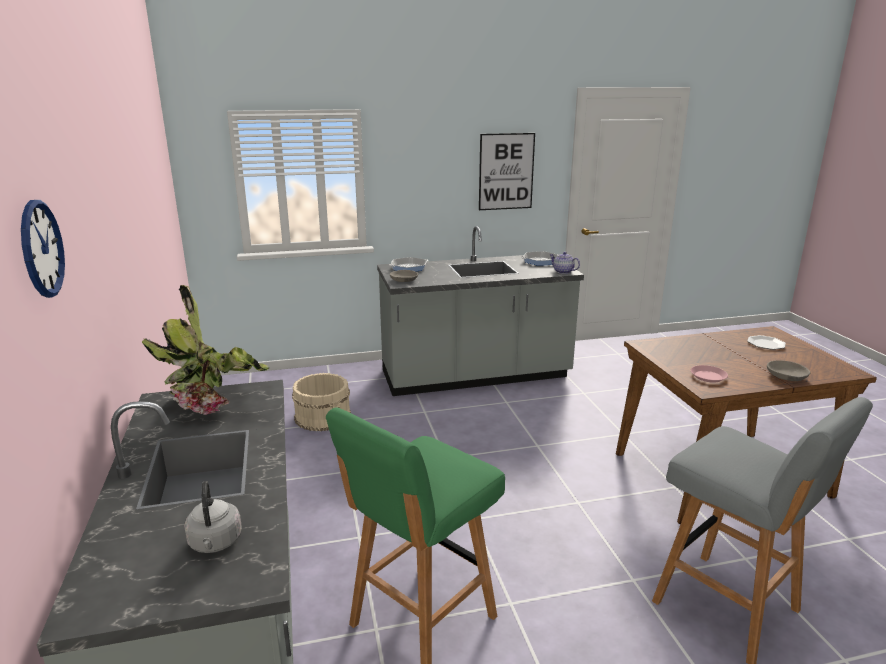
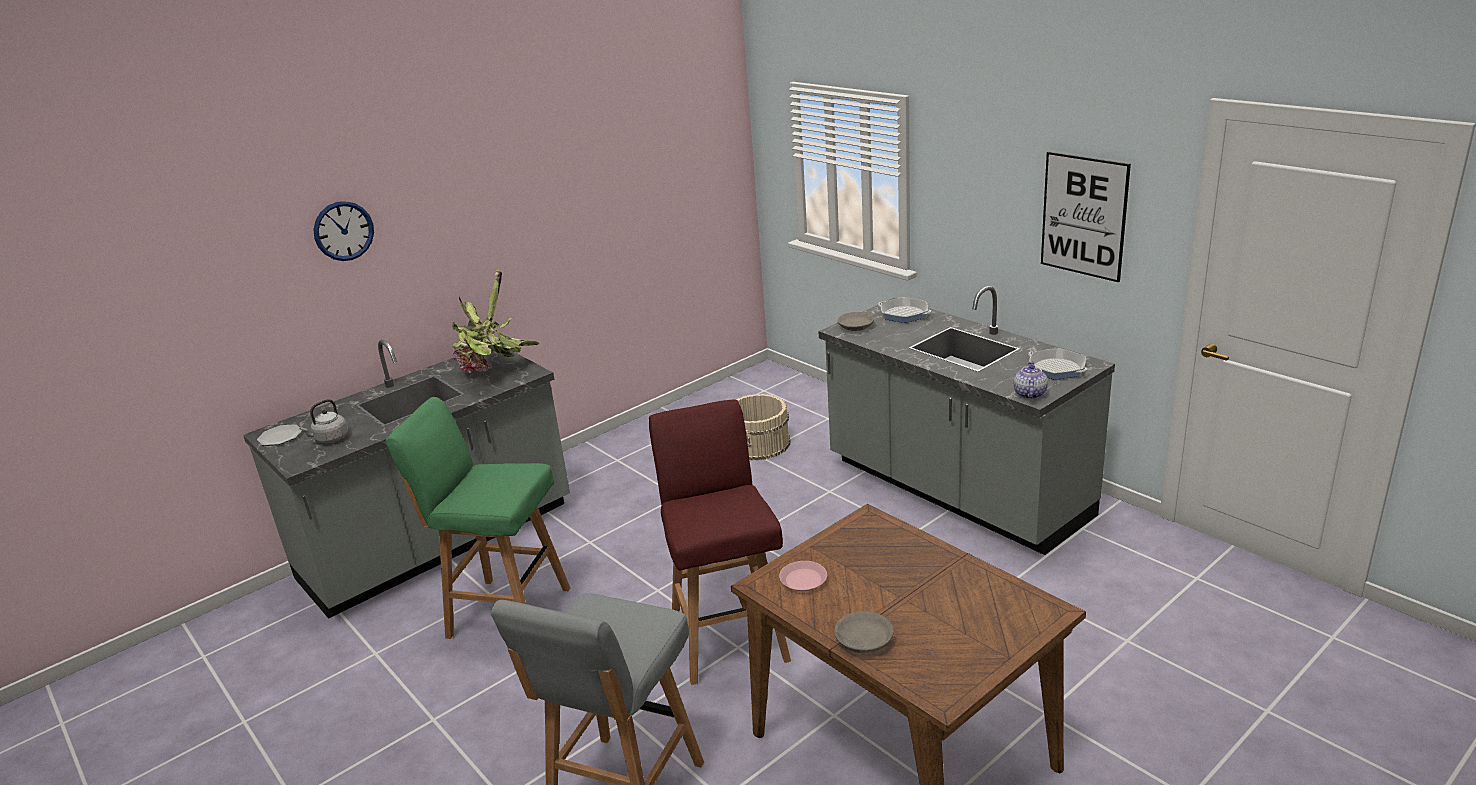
camera: 65 degrees right, 5 degrees up
plate [747,335,786,350] -> plate moved to [257,424,302,446]
none -> red stool [649,399,791,685]

